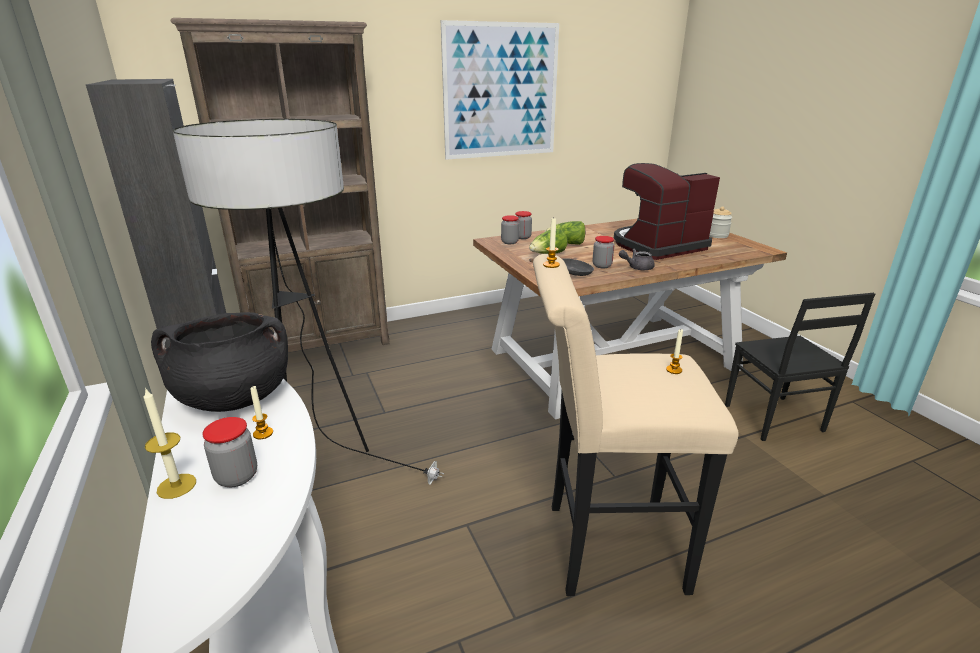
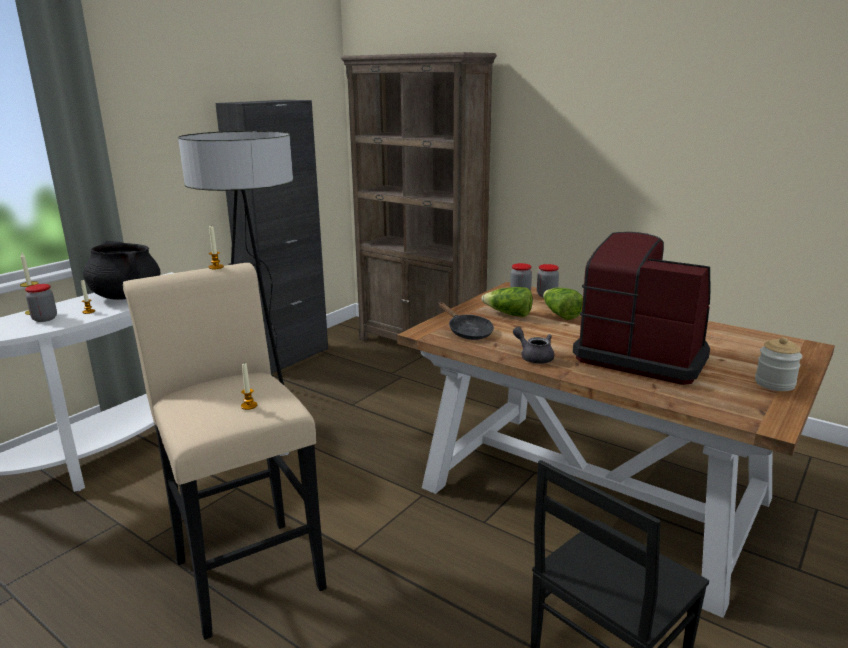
camera: 60 degrees right, 5 degrees down
picture [441,20,559,160] -> none
jar [593,236,614,268] -> none

